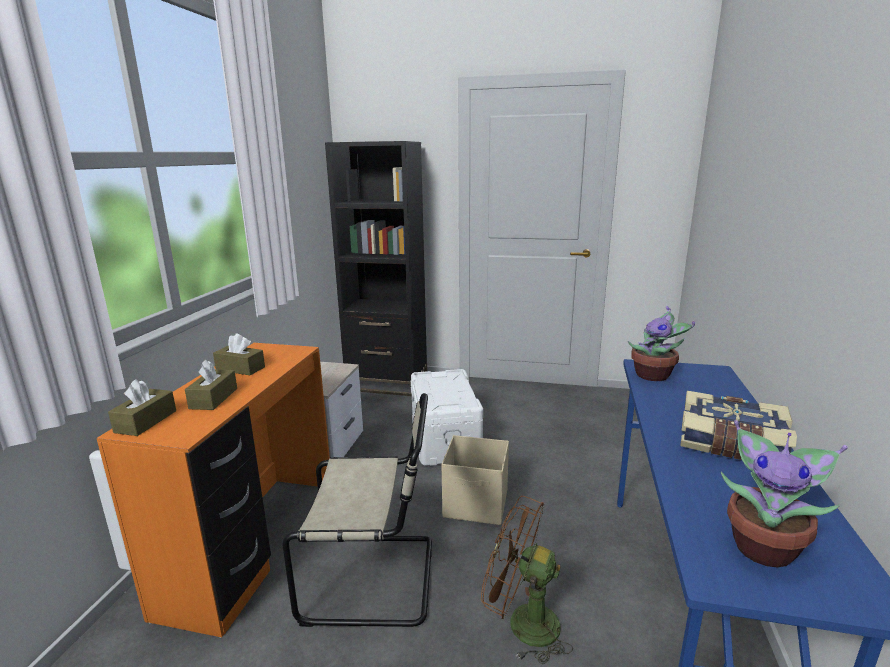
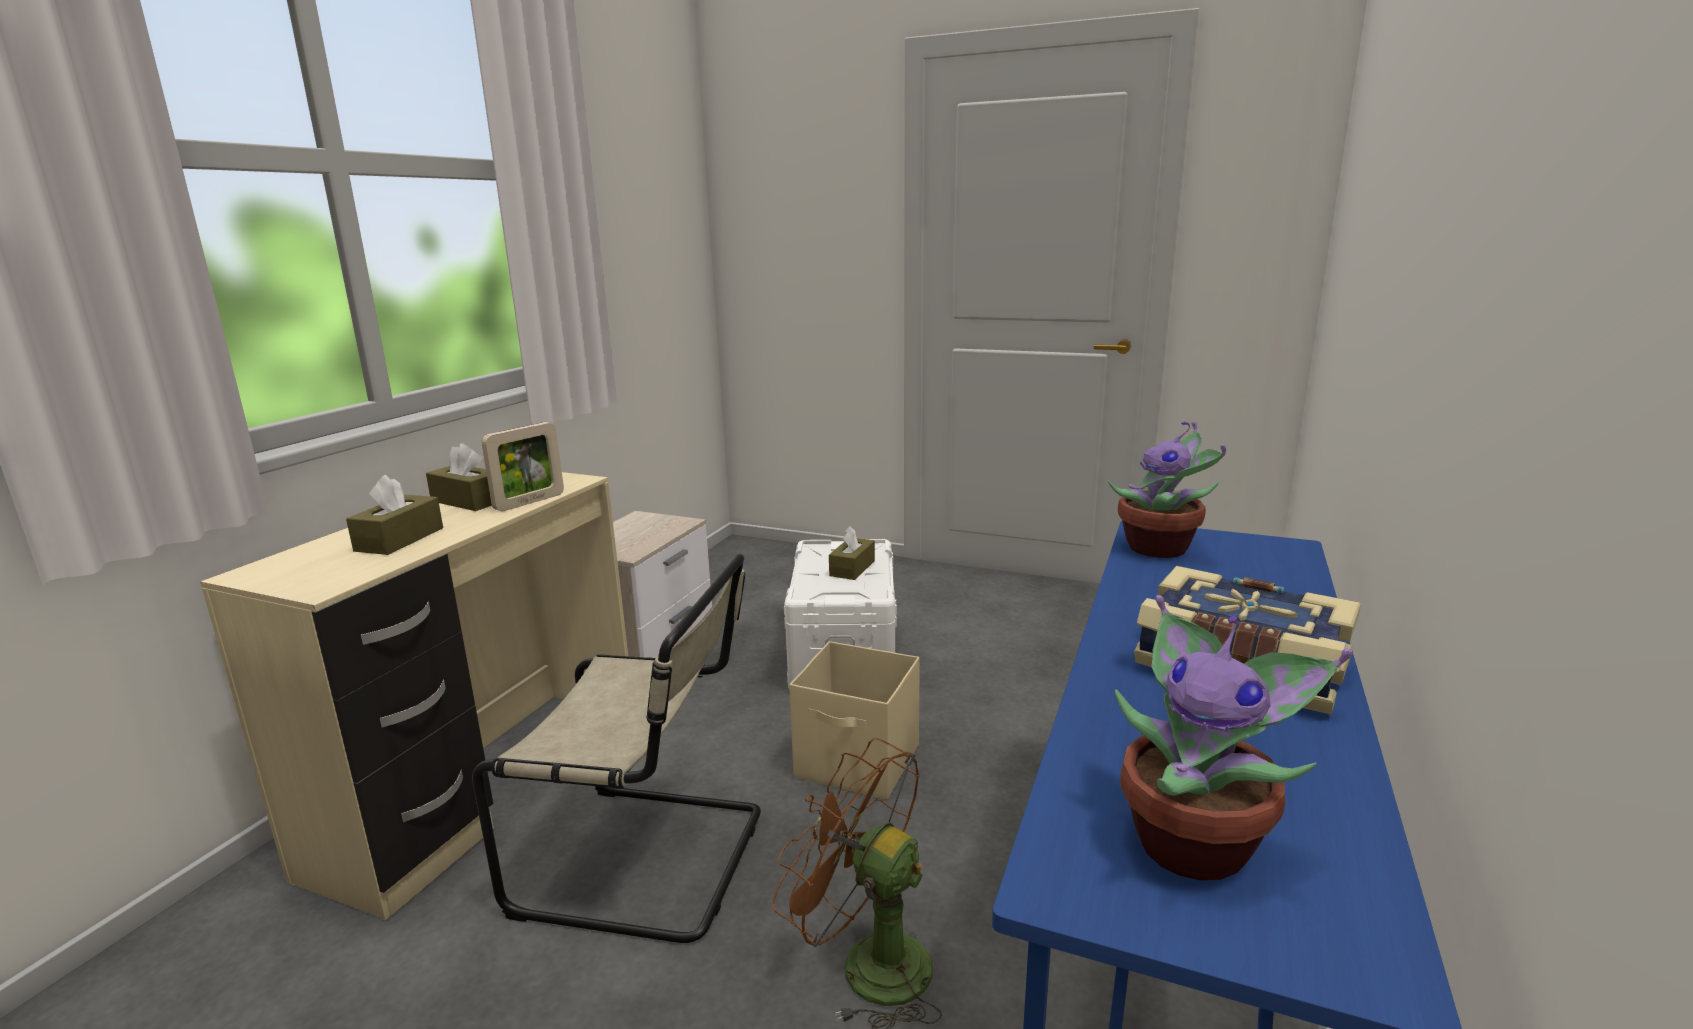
camera: 10 degrees right, 0 degrees up
orange desk [96,343,330,638] -> beige desk [200,472,628,920]
brown tissue box [108,379,176,436] -> brown tissue box moved to [829,526,875,580]
black bookcase [325,141,427,396] -> none
none -> picture frame [482,422,564,511]

